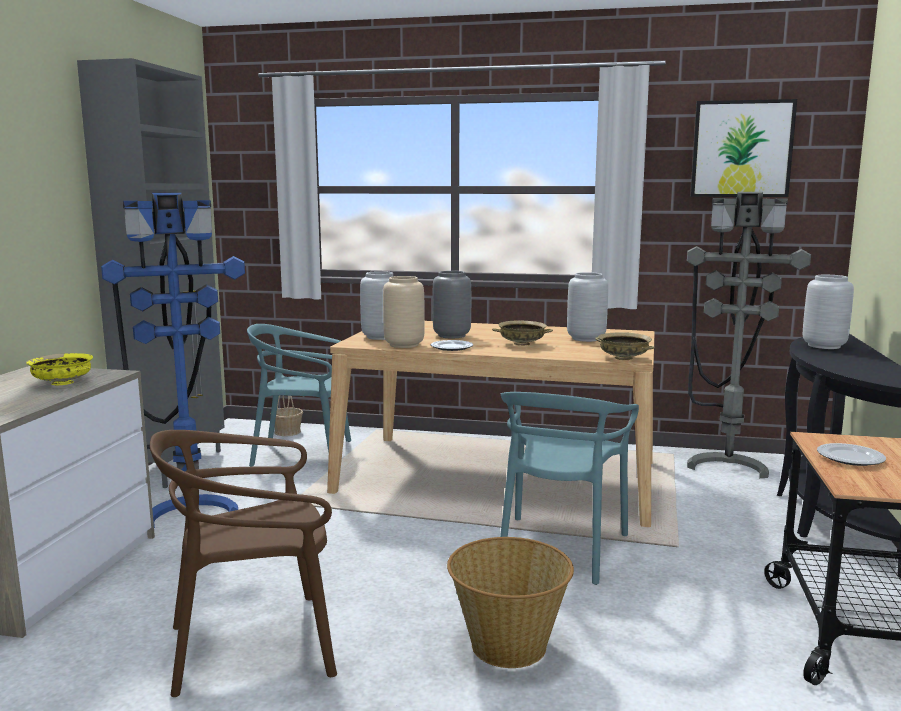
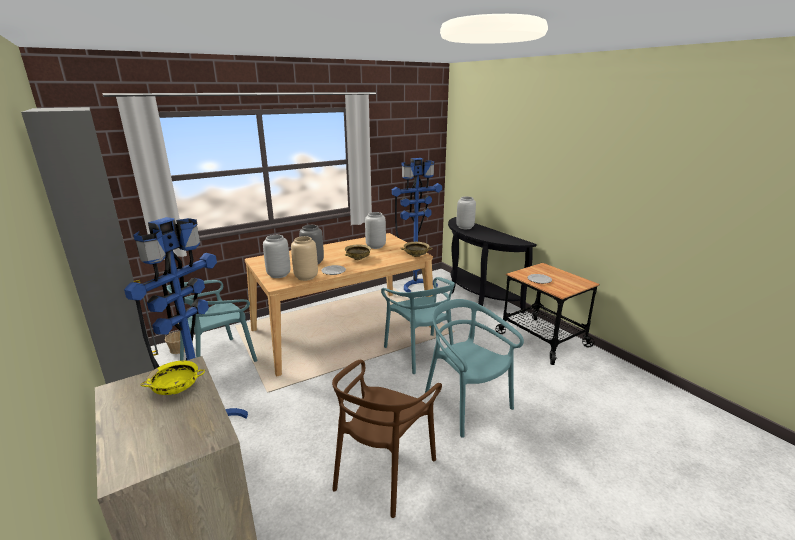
camera: 45 degrees left, 10 degrees up
basket [447,537,574,668] -> turquoise chair [425,299,524,438]
grey floor lamp [687,192,811,478] -> blue floor lamp [392,158,442,292]
picture [690,99,797,197] -> none

